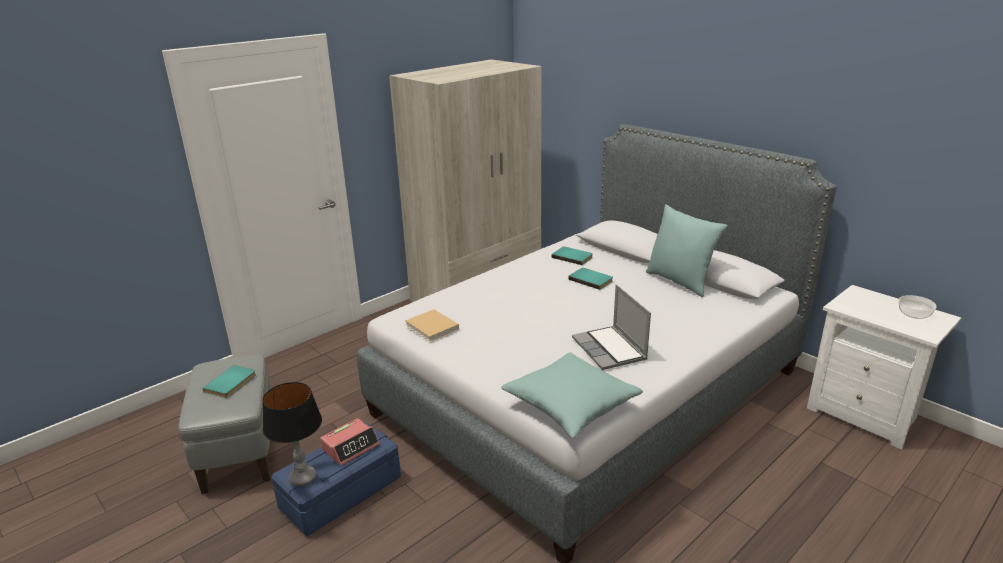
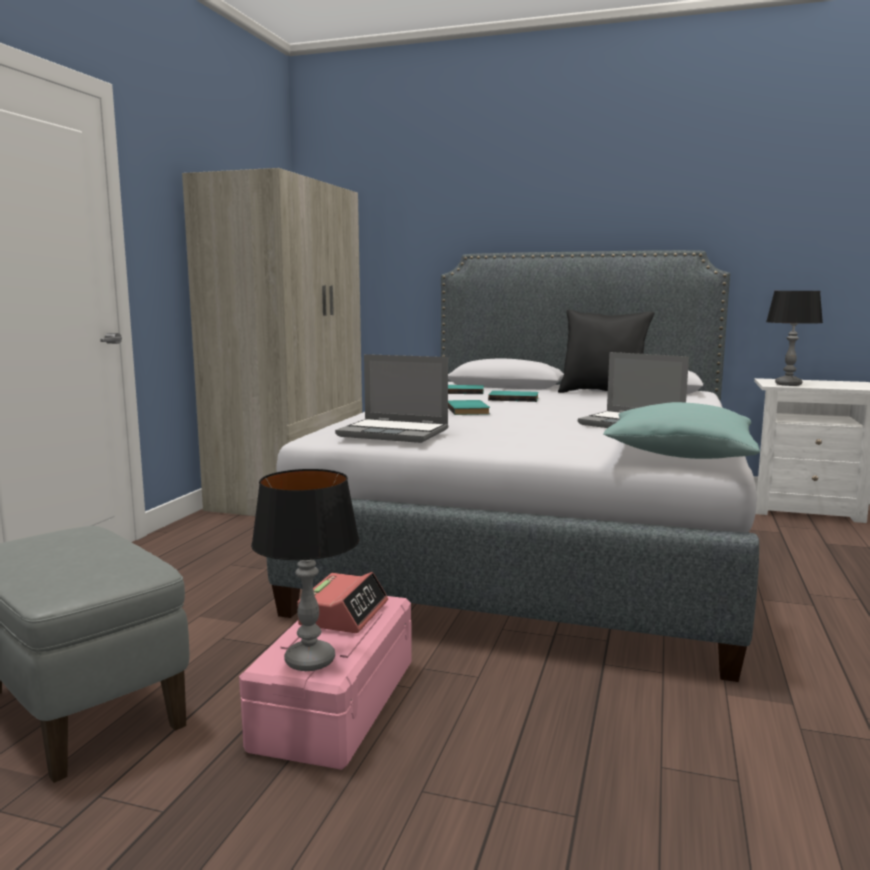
camera: 30 degrees left, 15 degrees down
turquoise book [203,365,256,398] -> turquoise book moved to [448,400,490,415]
blue storage box [271,423,401,536] -> pink storage box [239,596,412,770]
beige book [405,309,459,341] -> laptop [335,354,448,443]
turquoise pillow [646,204,727,297] -> black pillow [558,310,654,393]
bowl [899,295,937,319] -> none
none -> table lamp [766,291,823,386]

